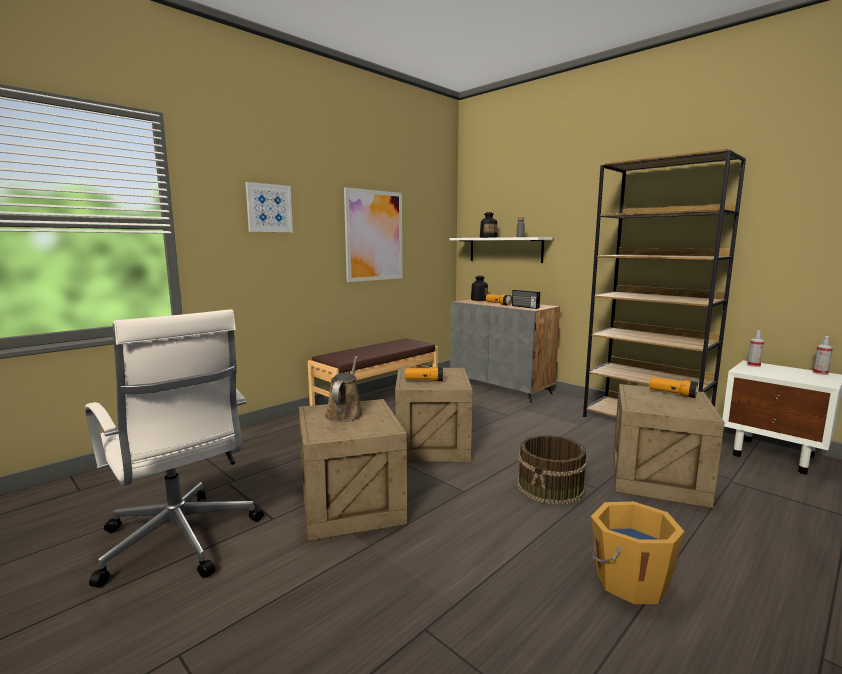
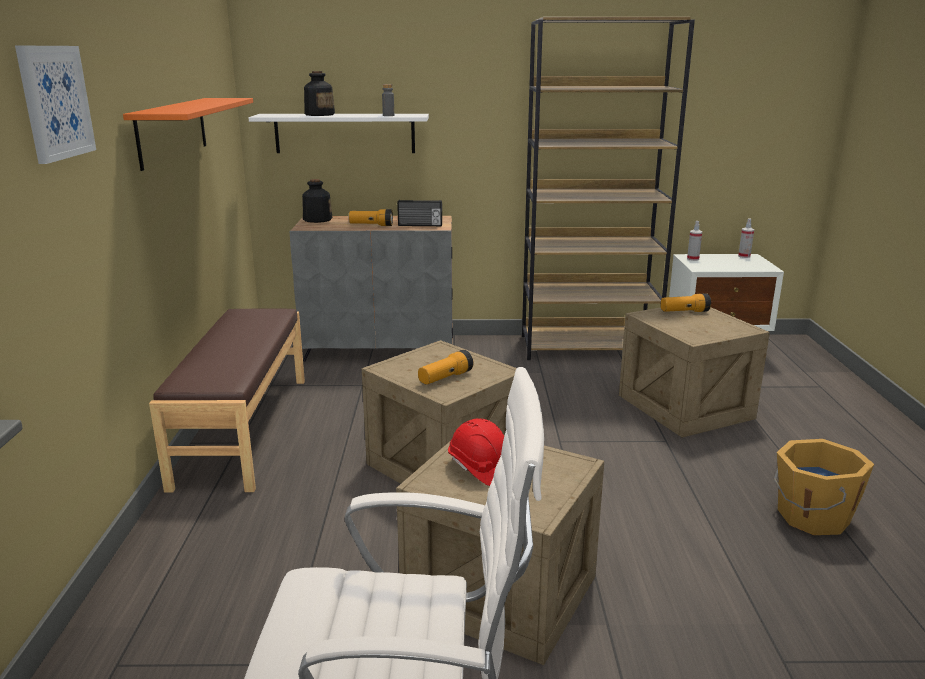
camera: 45 degrees left, 10 degrees up
brown watering can [325,356,363,422] -> red hard hat [448,418,504,486]
picture [344,187,402,282] -> orange shelf [123,98,253,171]
brown bucket [517,435,587,505] -> none

